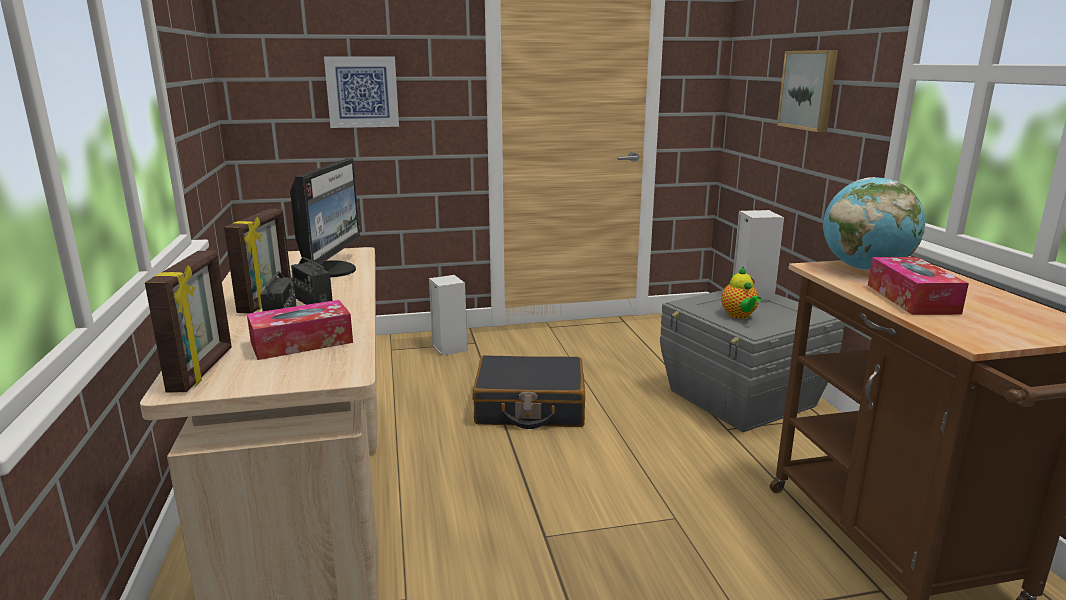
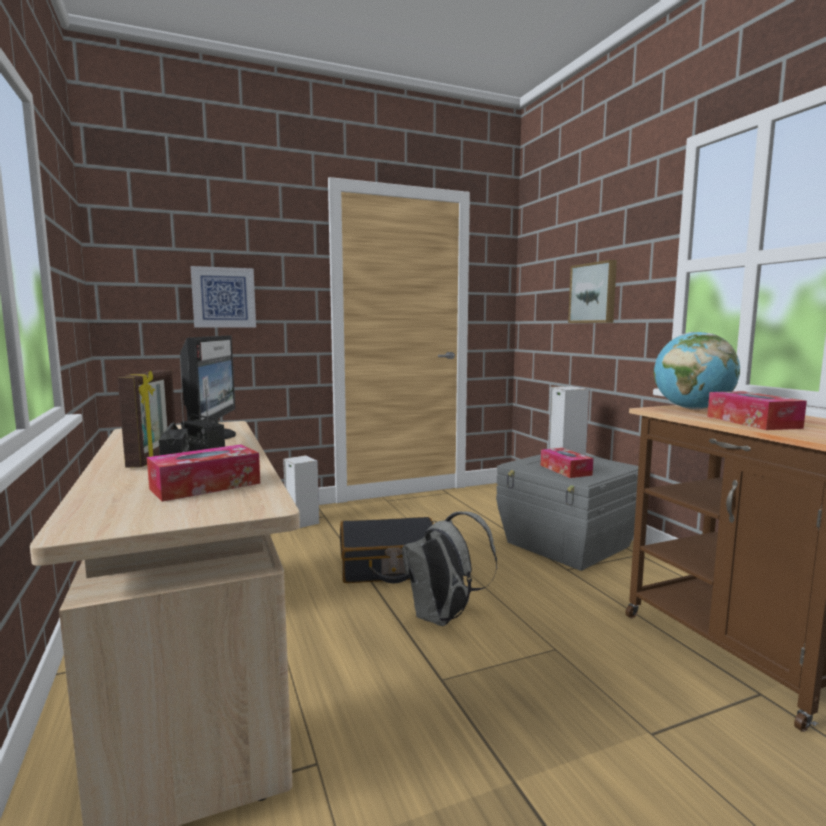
camera: 10 degrees left, 10 degrees down
picture frame [145,251,232,392] -> none
teapot [721,266,761,319] -> tissue box [541,448,593,478]
none -> grey backpack [402,511,497,626]

